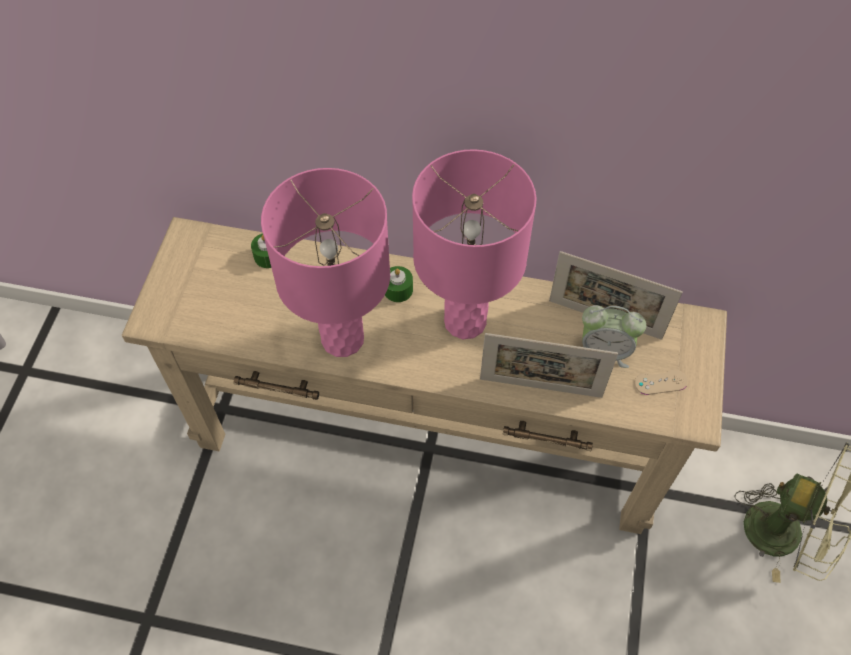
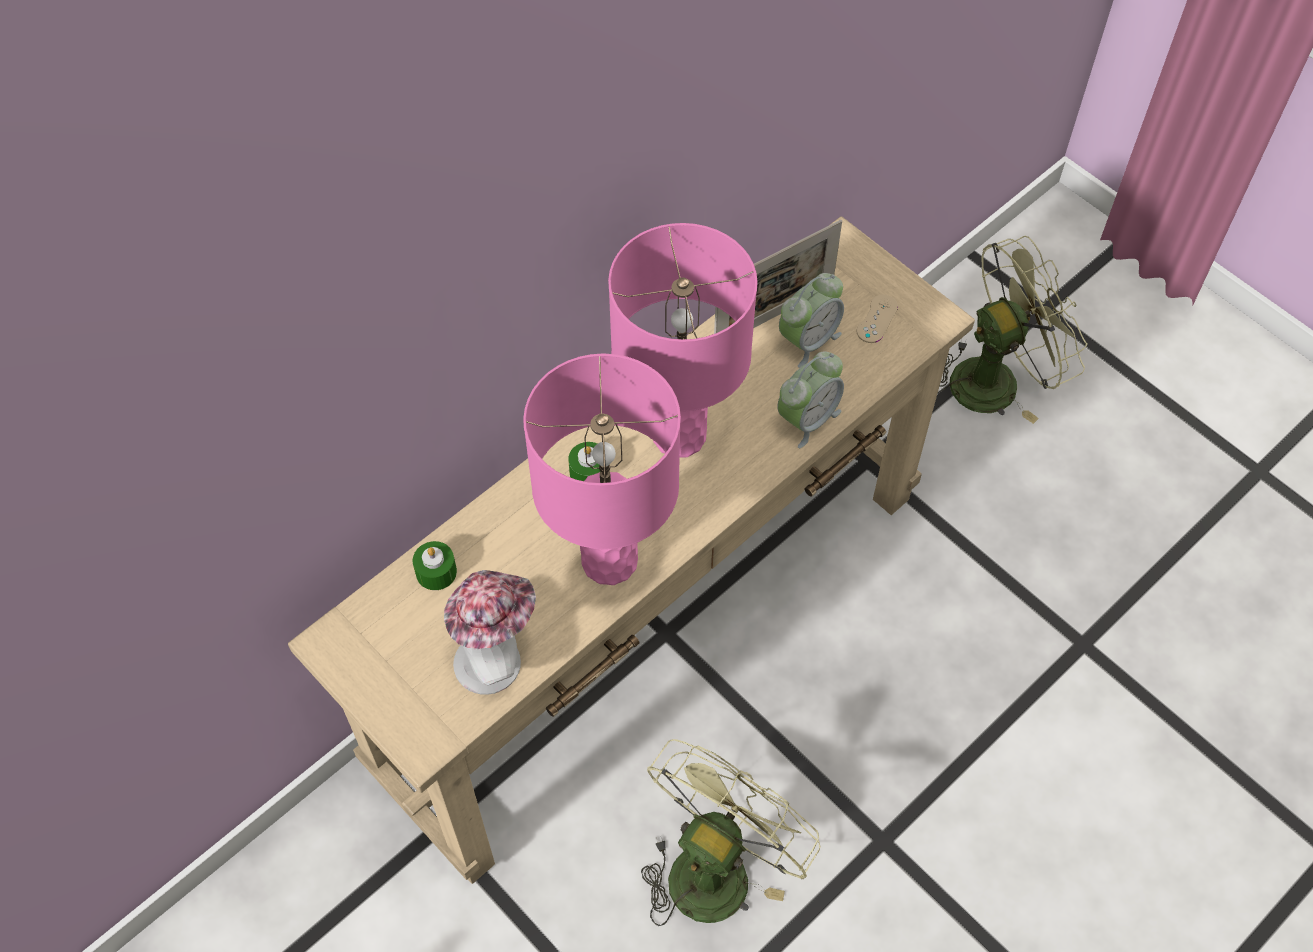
camera: 55 degrees left, 0 degrees up
picture frame [480,333,618,398] -> alarm clock [777,351,844,448]
none -> hat [444,570,536,695]
none -> green fan [641,739,821,926]

